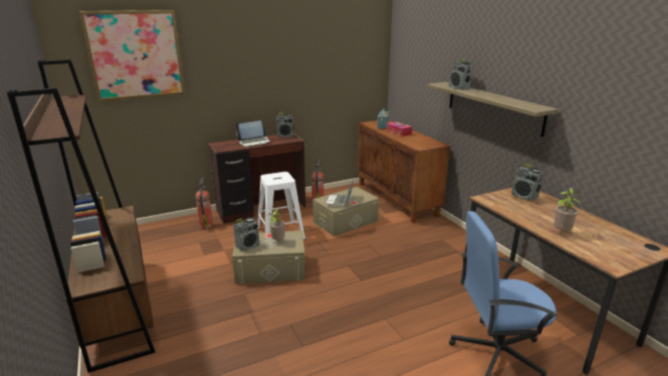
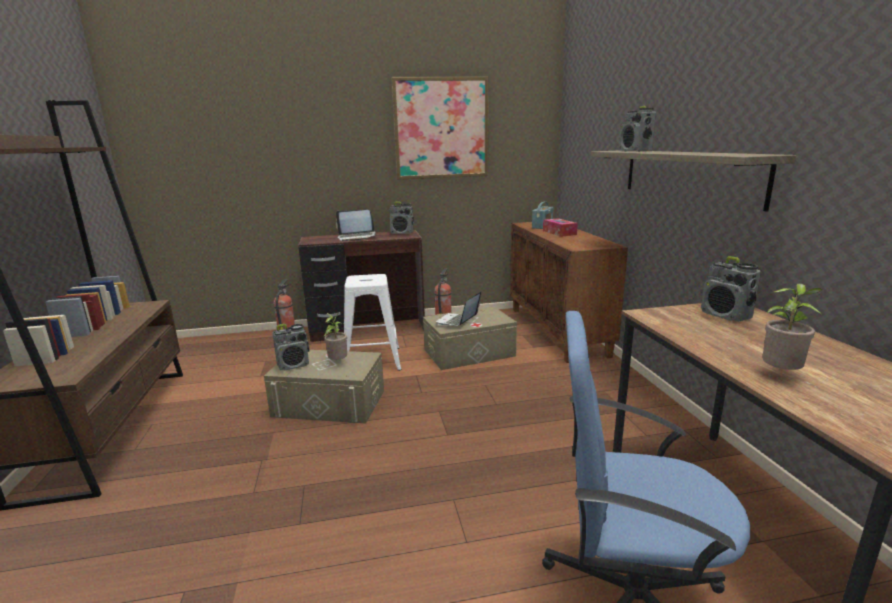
camera: 15 degrees right, 5 degrees down
picture [79,10,185,102] -> picture moved to [391,77,489,180]

